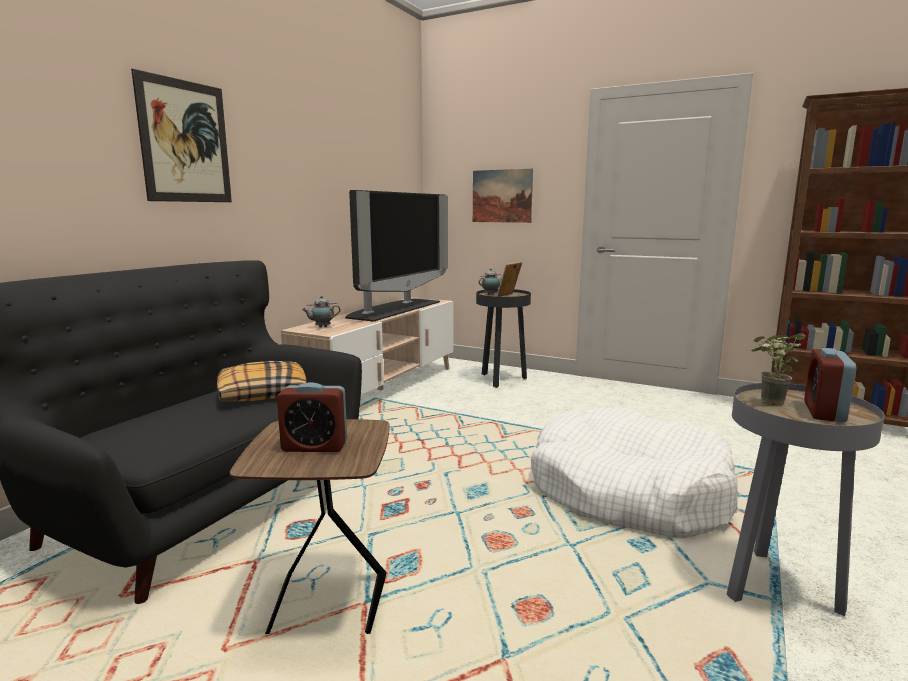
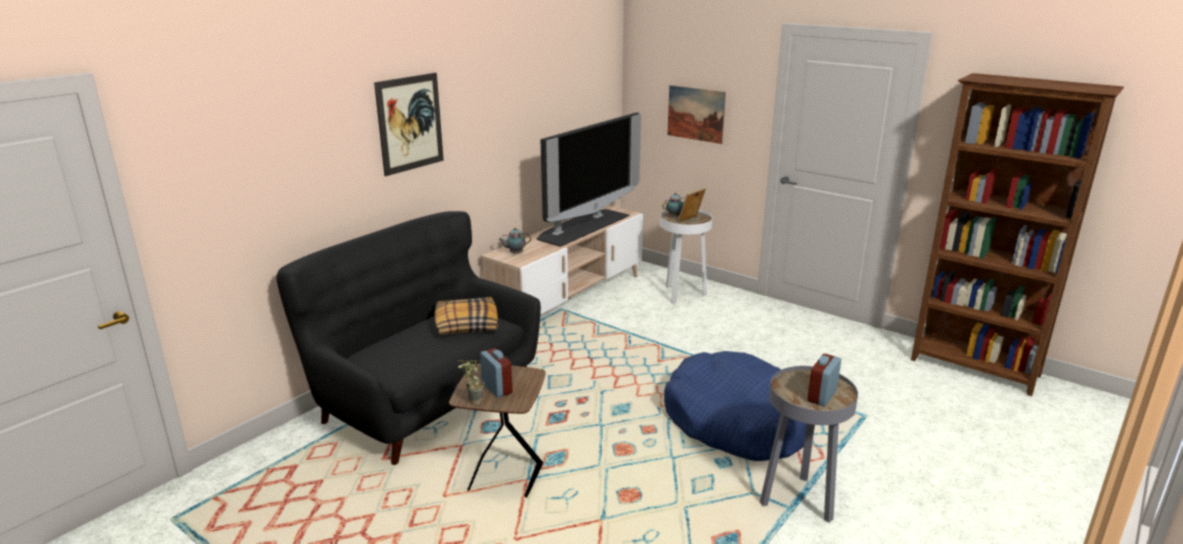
camera: 10 degrees right, 10 degrees up
alarm clock [277,382,347,452] -> alarm clock turned 135 degrees counterclockwise [480,348,513,398]
black side table [476,289,531,388] -> white side table [660,209,713,304]
white dog bed [531,408,738,538] -> blue dog bed [664,351,806,461]
potted plant [751,333,806,406] -> potted plant moved to [457,360,484,404]

